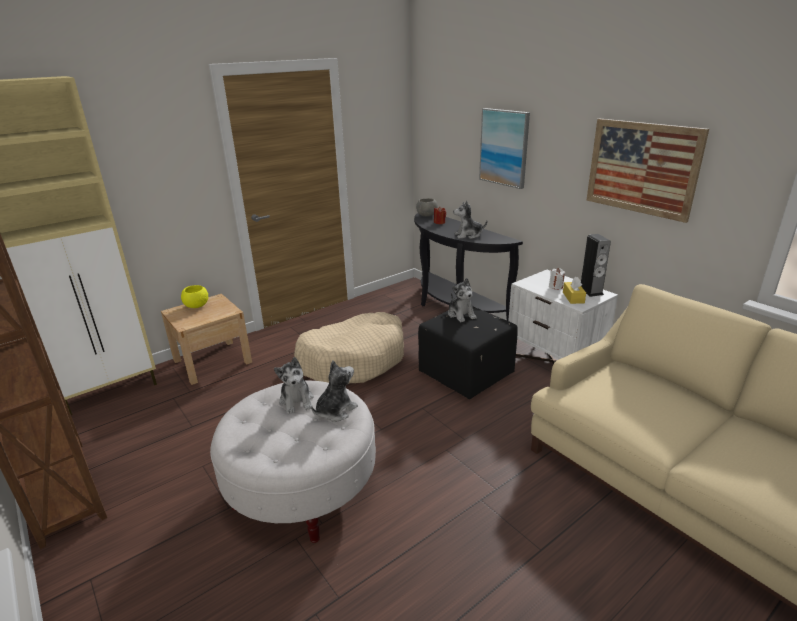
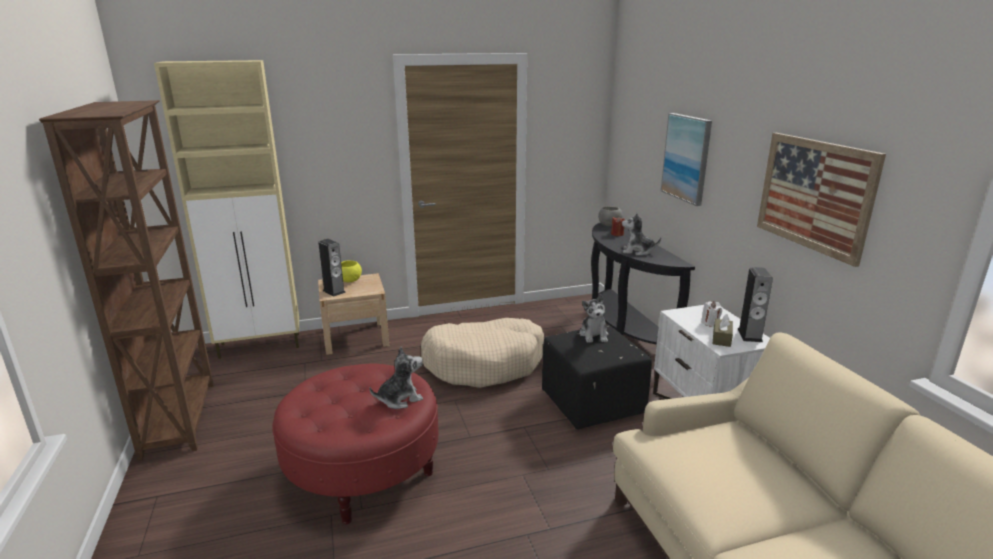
camera: 20 degrees right, 5 degrees down
white ottoman [210,381,376,543] -> red ottoman [272,364,438,524]
plush toy [274,357,314,414] -> none
yellow tissue box [563,277,586,304] -> brown tissue box [713,314,733,347]
none -> speaker [318,239,346,297]

